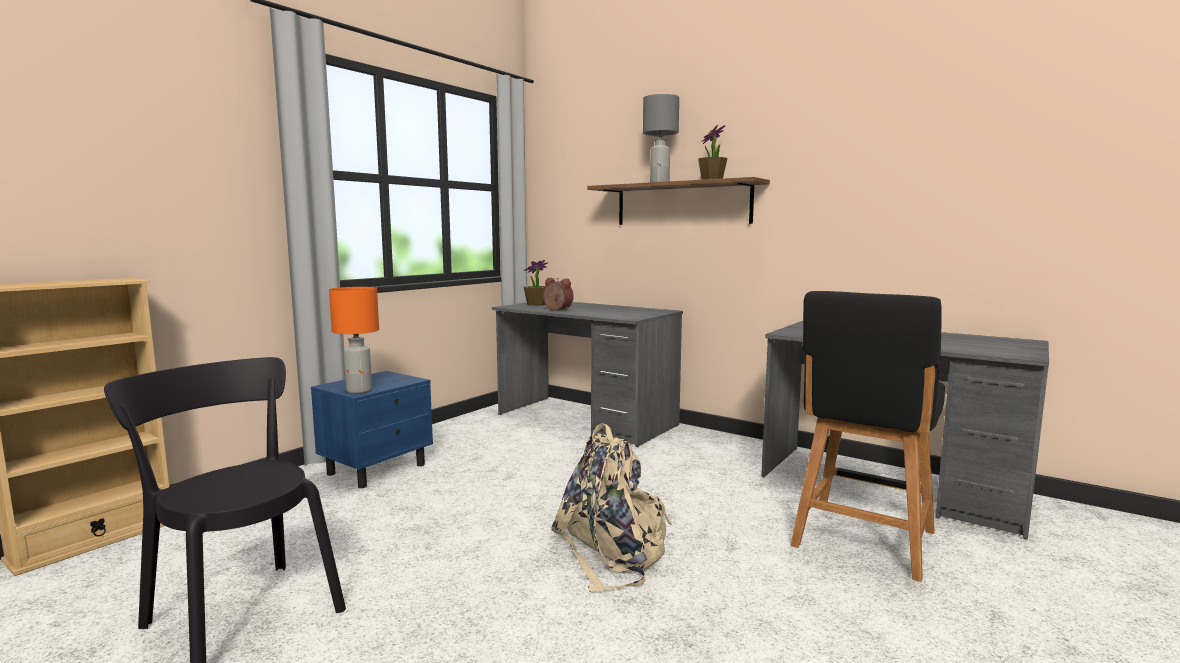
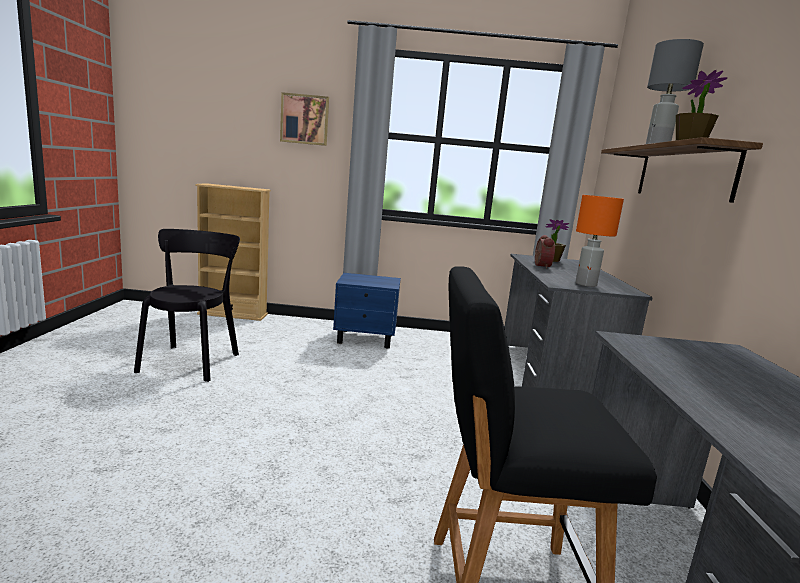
camera: 55 degrees right, 5 degrees up
orange table lamp [329,287,379,393] -> orange table lamp moved to [576,195,624,287]
beige backpack [551,423,672,592] -> none
none -> picture [280,92,329,146]

